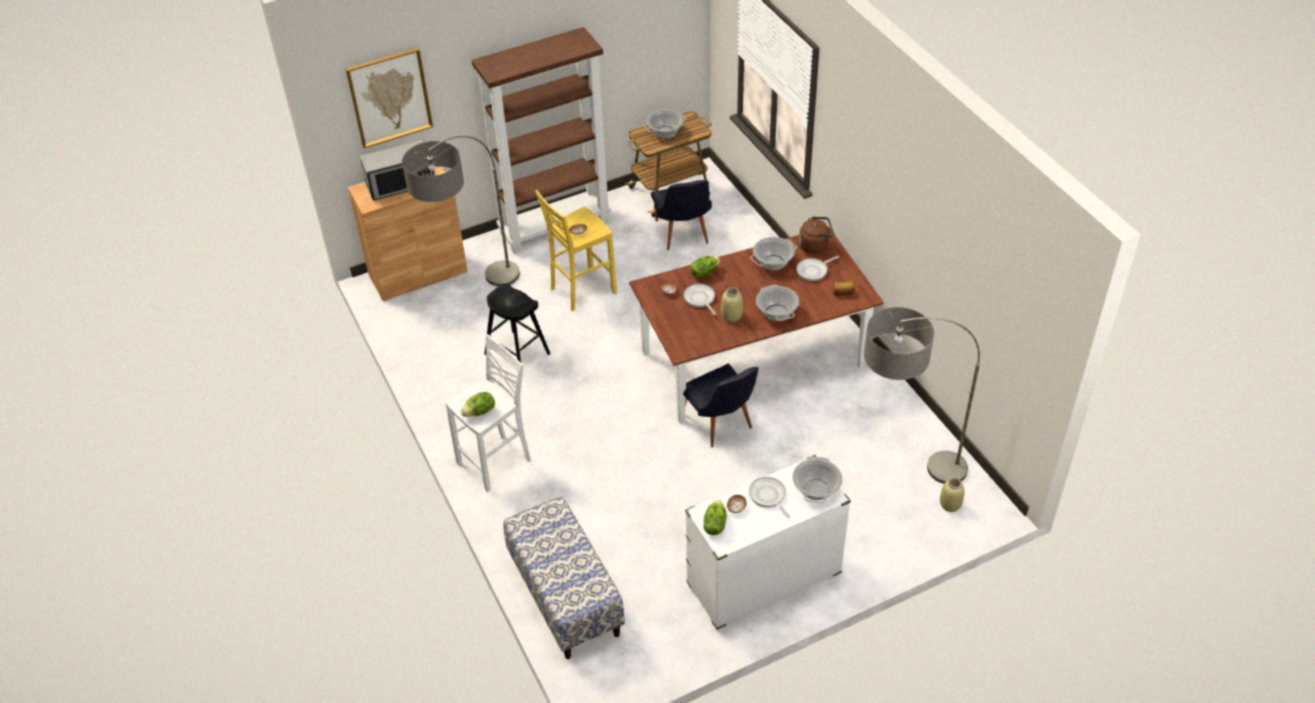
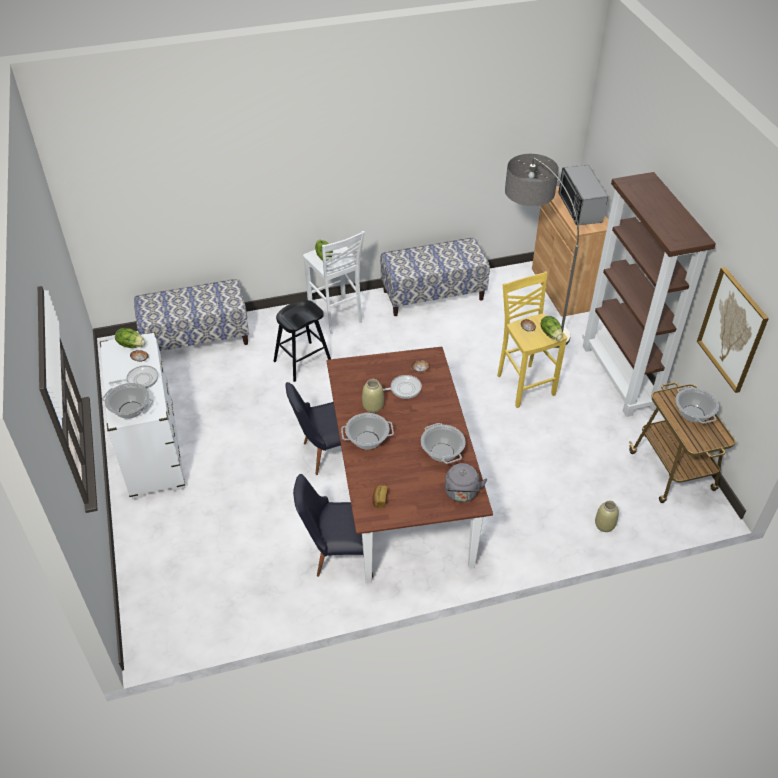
camera: 100 degrees right, 0 degrees up
picture [346,48,433,148] -> picture moved to [697,267,769,393]
black stool [484,283,550,377] -> black stool moved to [273,300,331,382]
black chair [651,180,712,250] -> black chair moved to [293,474,373,578]
lettuce [690,256,720,278] -> lettuce moved to [541,316,563,340]
frying pan [796,256,839,281] -> none
brown kettle [799,217,834,254] -> grey kettle [445,463,487,502]
floor lamp [864,307,980,484] -> none
beige vase [940,478,964,512] -> beige vase moved to [595,501,619,532]
none -> bench [380,238,490,316]

